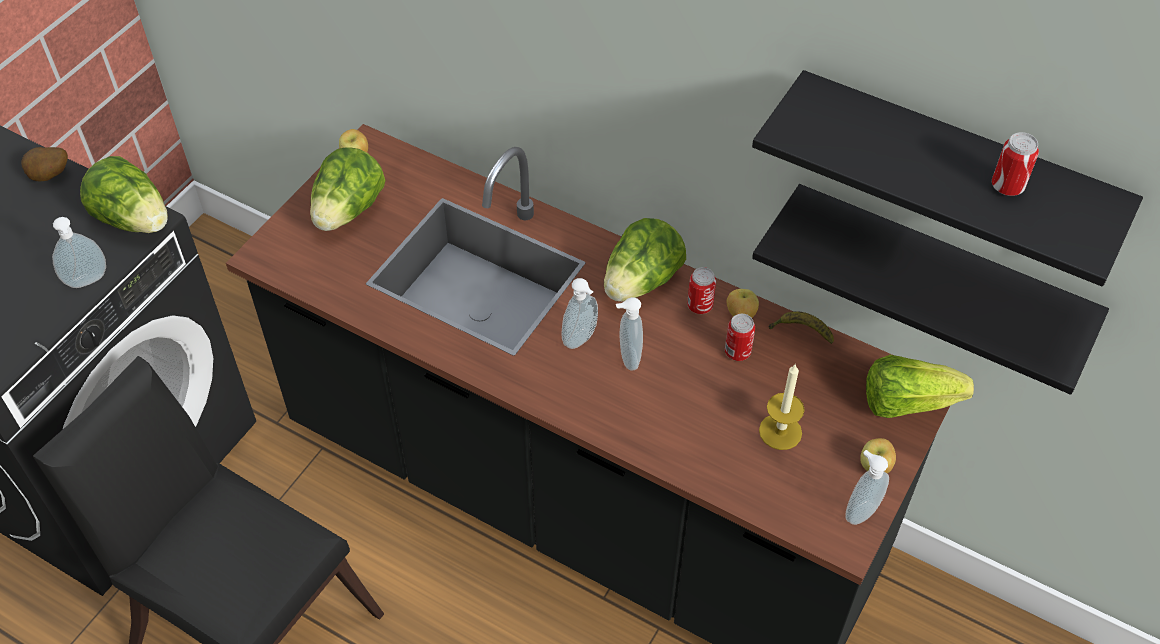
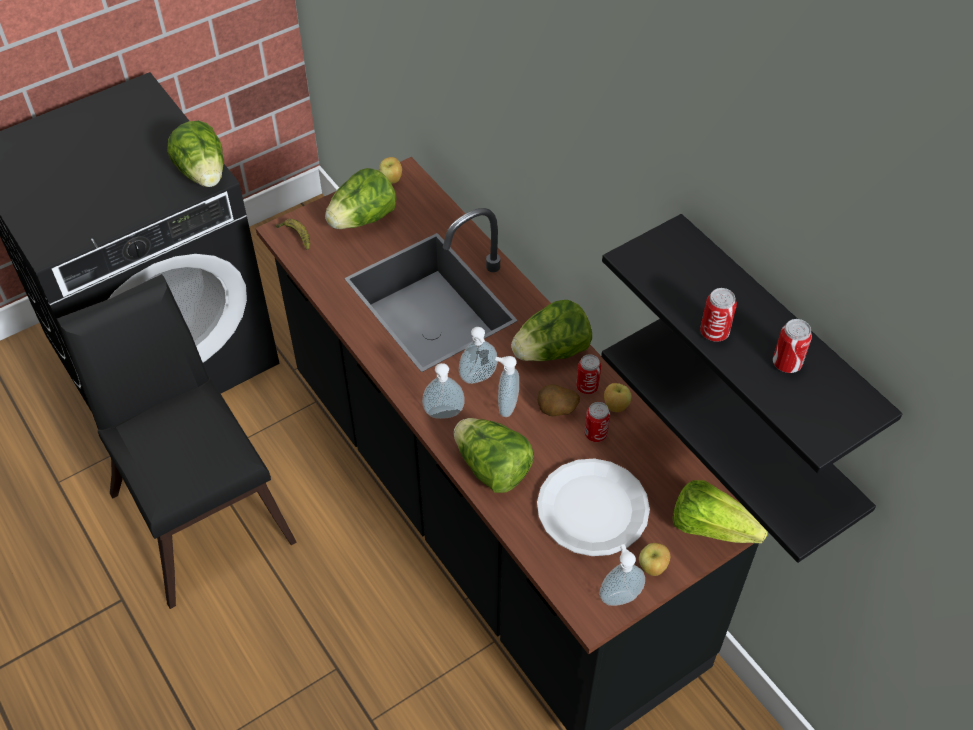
camera: 25 degrees right, 0 degrees up
potato [21,147,68,181] -> potato moved to [538,384,580,416]
soap dispenser [52,217,106,288] -> soap dispenser moved to [422,363,465,419]
candle [759,363,805,450] -> white plate [537,459,650,556]
banana [769,311,834,344] -> banana moved to [276,219,310,250]
none -> lettuce [454,418,534,493]
none -> can [700,288,737,342]

